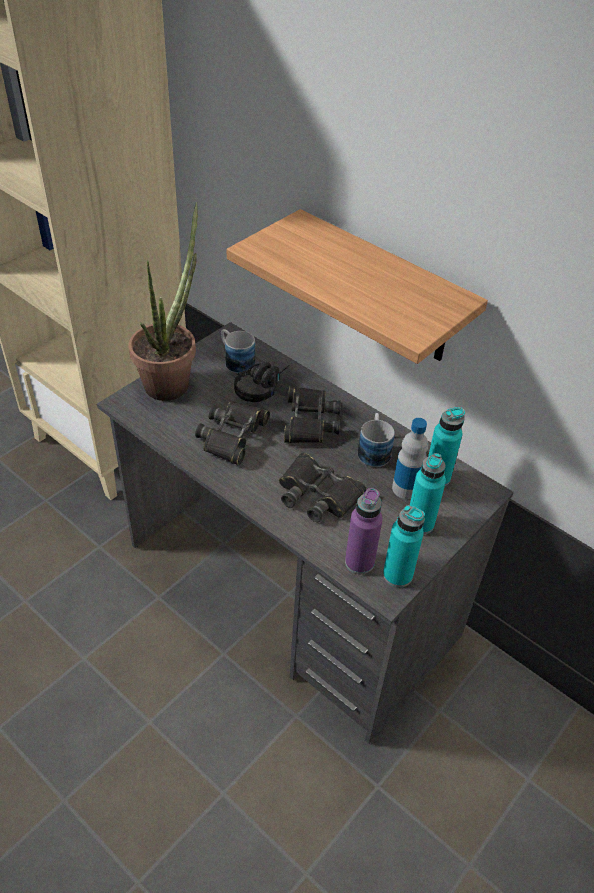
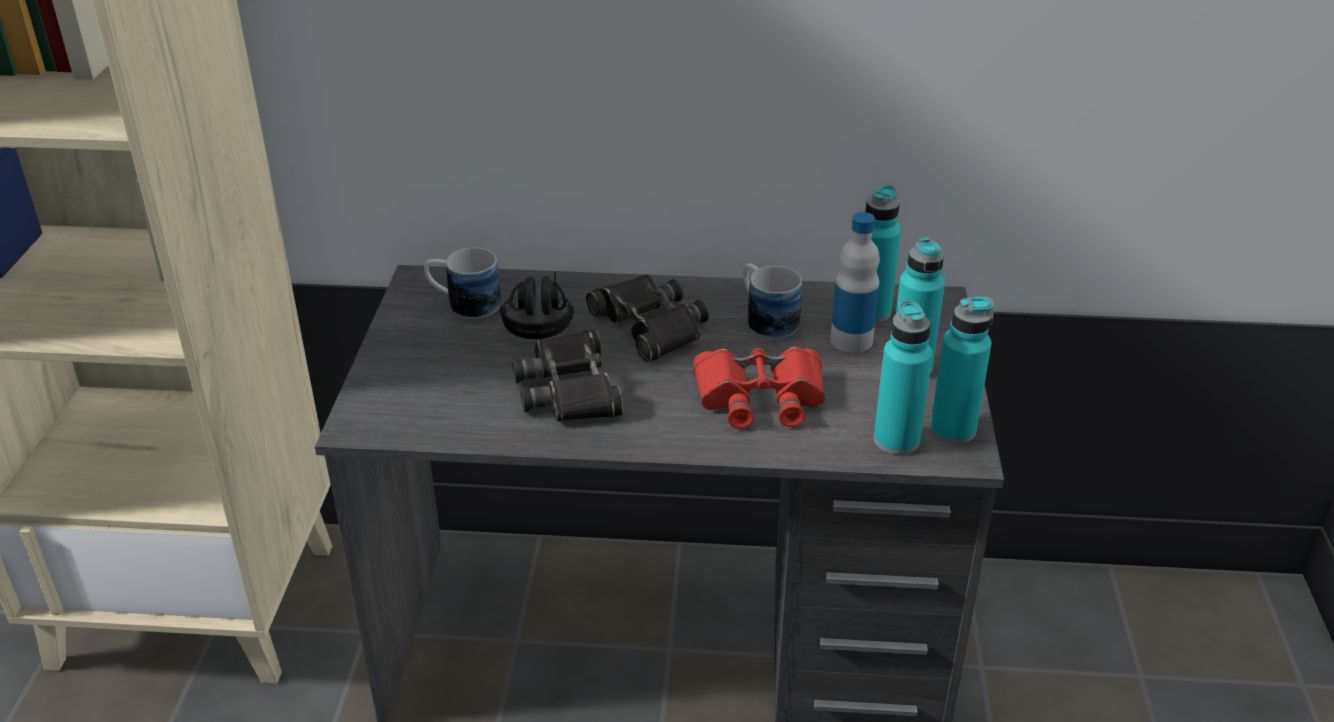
camera: 35 degrees left, 10 degrees down
potted plant [129,202,198,401] -> none
shelf [227,209,488,364] -> none
black binoculars [279,453,367,522] -> red binoculars [693,347,825,429]
purple bottle [345,488,383,574] -> turquoise bottle [874,301,933,455]

